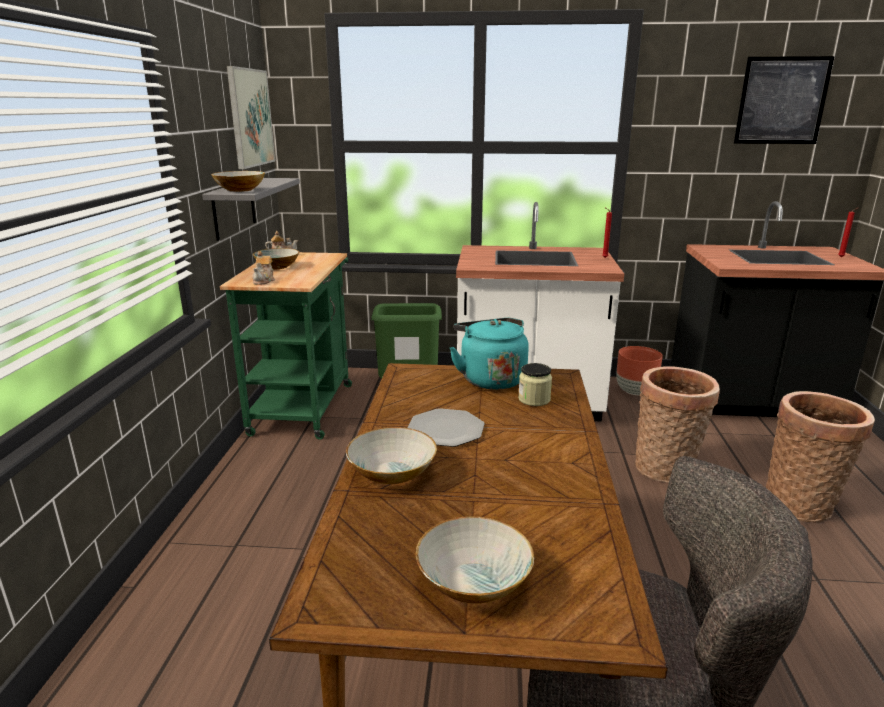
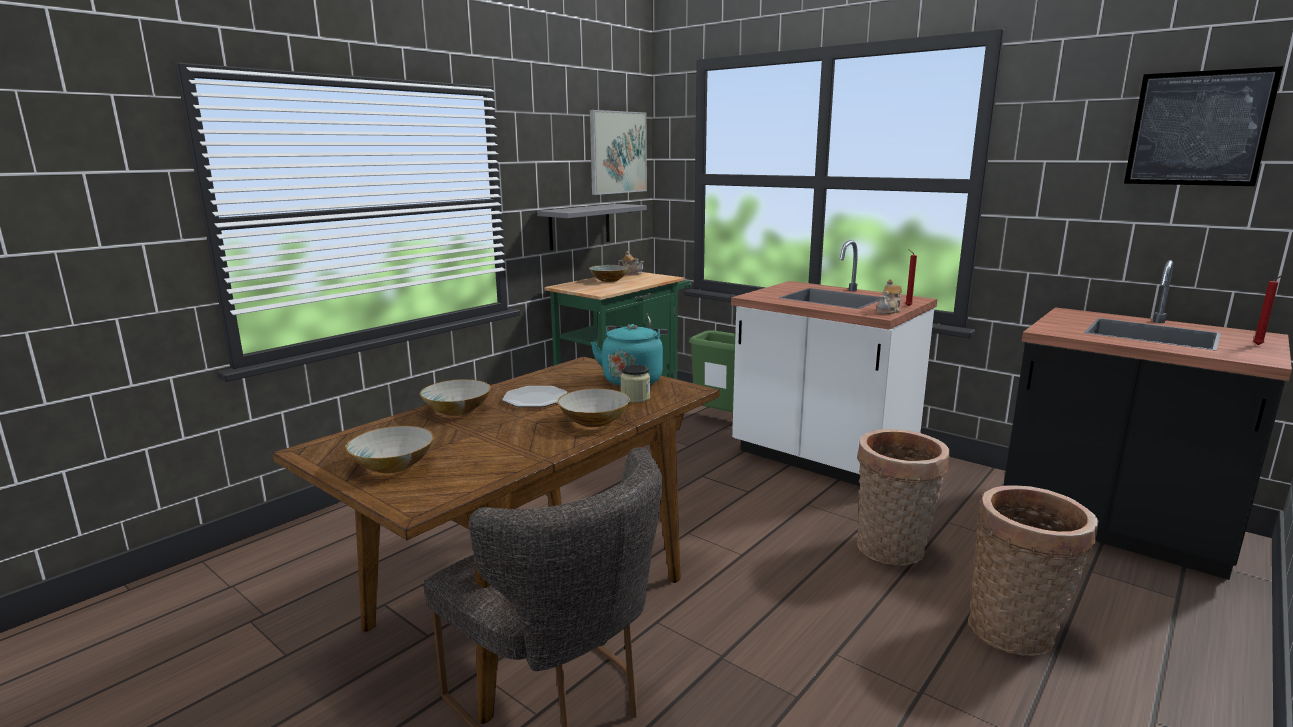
camera: 35 degrees right, 5 degrees down
bowl [211,171,265,192] -> bowl moved to [557,388,630,427]
teapot [252,251,275,285] -> teapot moved to [876,279,902,314]
brown planter [616,346,663,395] -> none

